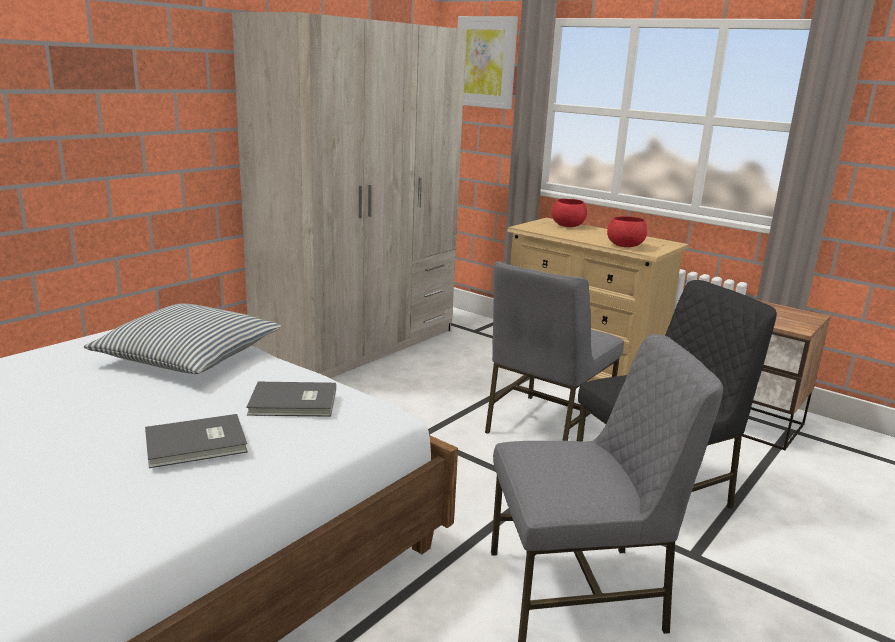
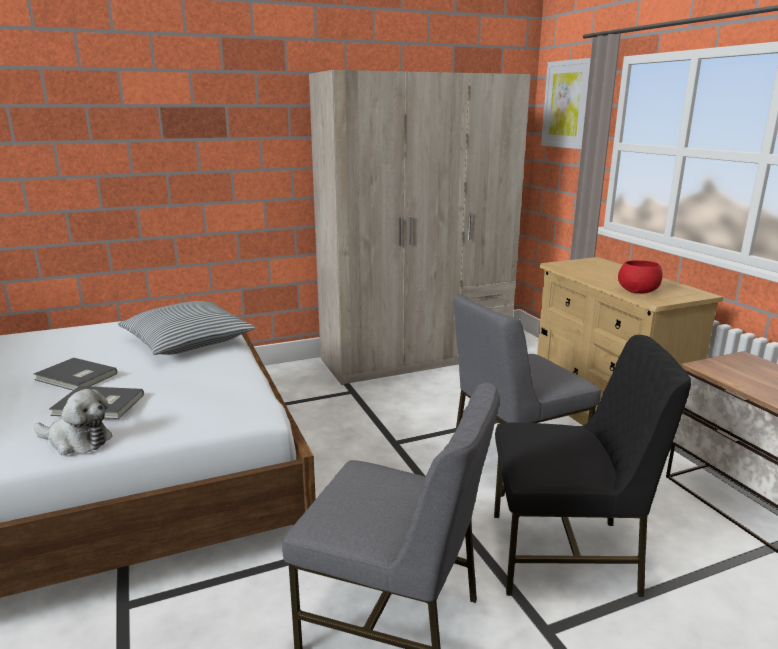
camera: 30 degrees right, 0 degrees up
grey book [246,382,336,417] -> grey book moved to [34,358,117,390]
red bowl [552,199,587,227] -> none
none -> plush toy [34,389,113,455]

